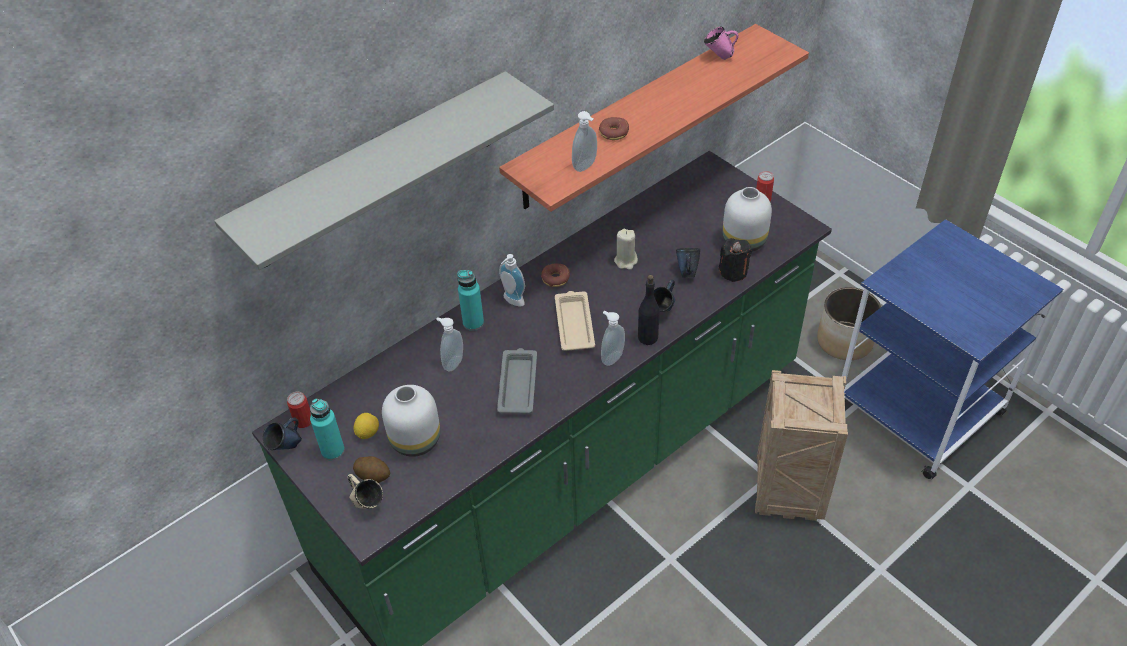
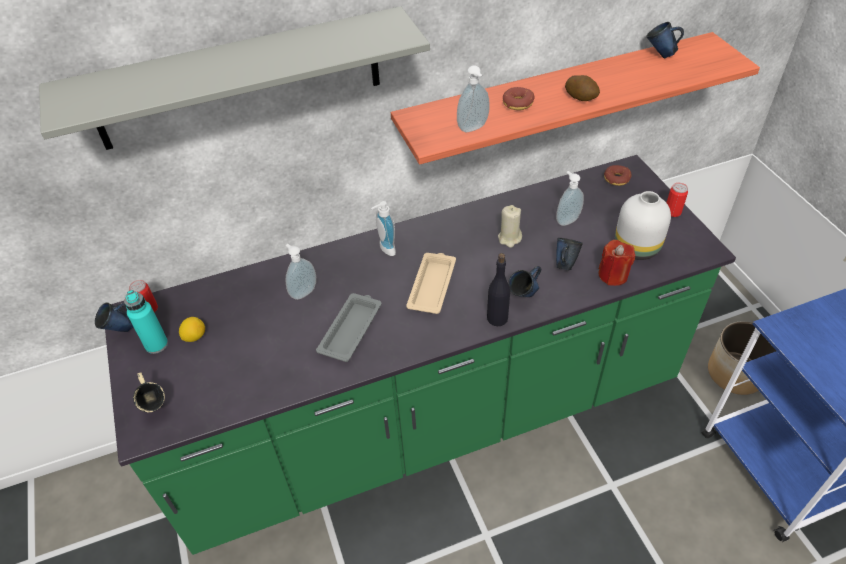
camera: 20 degrees right, 0 degrees up
potato [353,456,390,483] -> potato moved to [565,75,600,101]
white vase [382,385,440,457] -> none
turquoise bottle [457,270,484,331] -> none
donut [541,263,570,287] -> donut moved to [604,165,632,186]
soap dispenser [601,311,625,366] -> soap dispenser moved to [556,171,584,226]
pink mug [704,27,739,60] -> blue mug [647,22,684,59]
black candle [719,238,752,282] -> red candle [598,240,635,286]
crate [755,370,848,521] -> none

